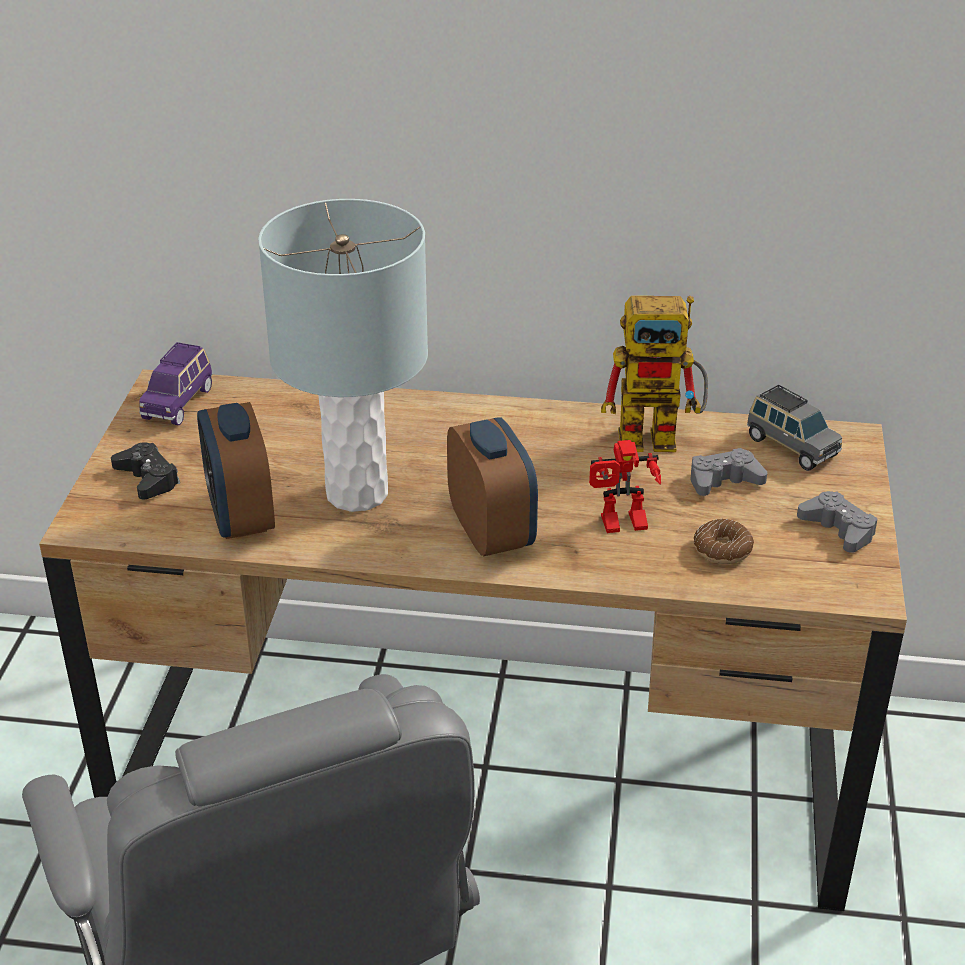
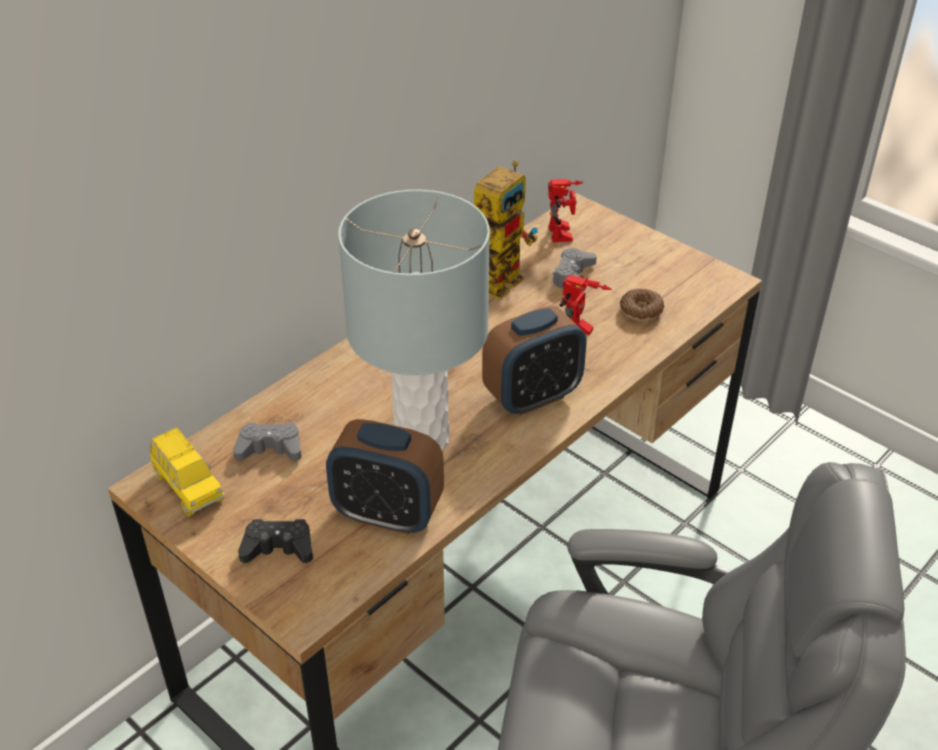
camera: 55 degrees left, 5 degrees up
purple toy car [139,342,212,425] -> yellow toy car [150,428,224,517]
alarm clock [447,417,538,557] -> alarm clock turned 135 degrees clockwise [482,305,586,416]
grey toy car [747,384,842,471] -> toy robot [548,179,584,242]
grey game controller [797,491,877,553] -> grey game controller moved to [233,422,302,461]

